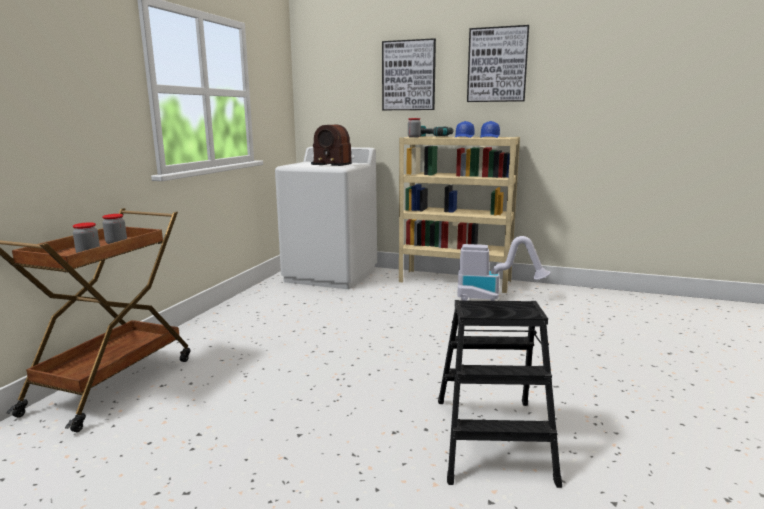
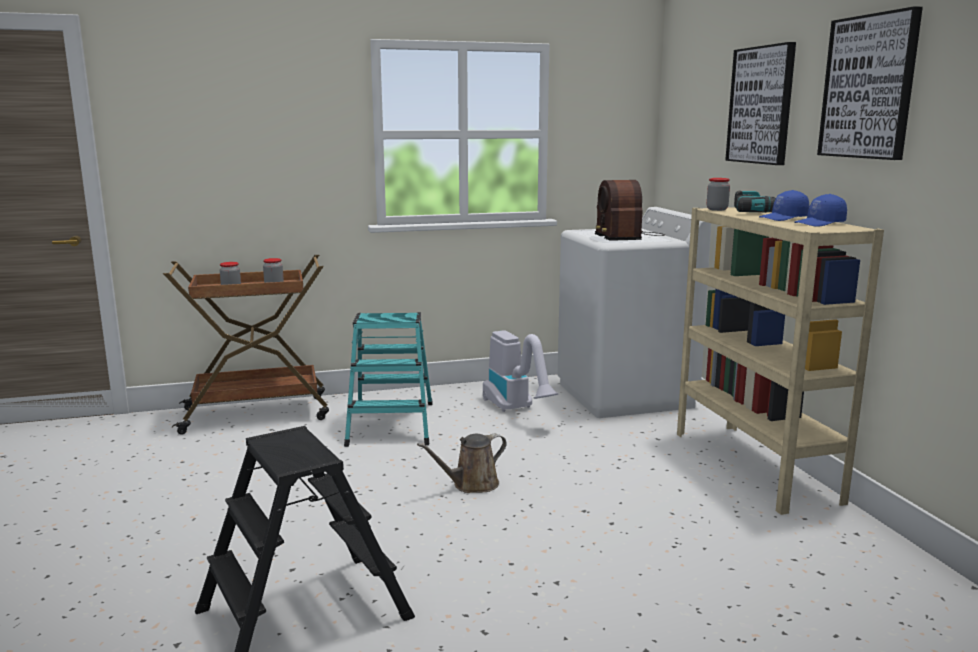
camera: 55 degrees right, 0 degrees up
vacuum cleaner [457,236,551,301] -> vacuum cleaner moved to [483,330,558,412]
none -> turquoise step ladder [344,312,433,447]
none -> brown watering can [417,434,507,493]

